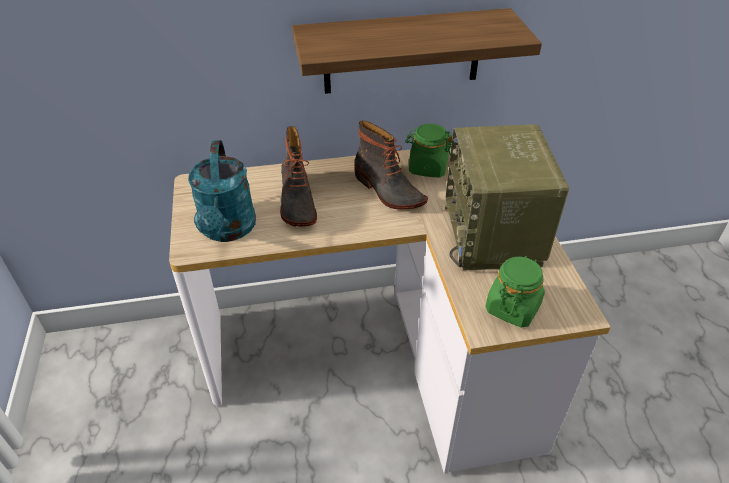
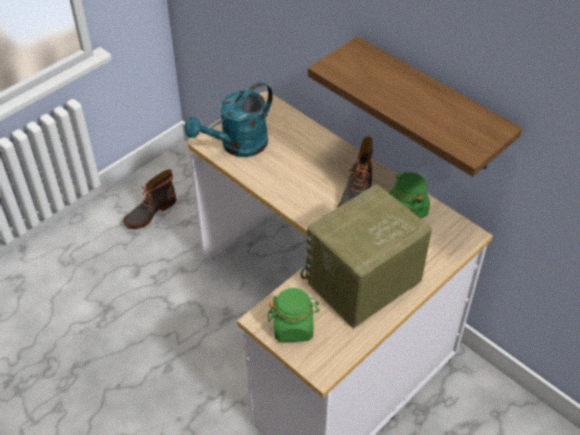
camera: 55 degrees right, 5 degrees up
boot [280,126,317,227] -> boot moved to [123,169,176,229]

